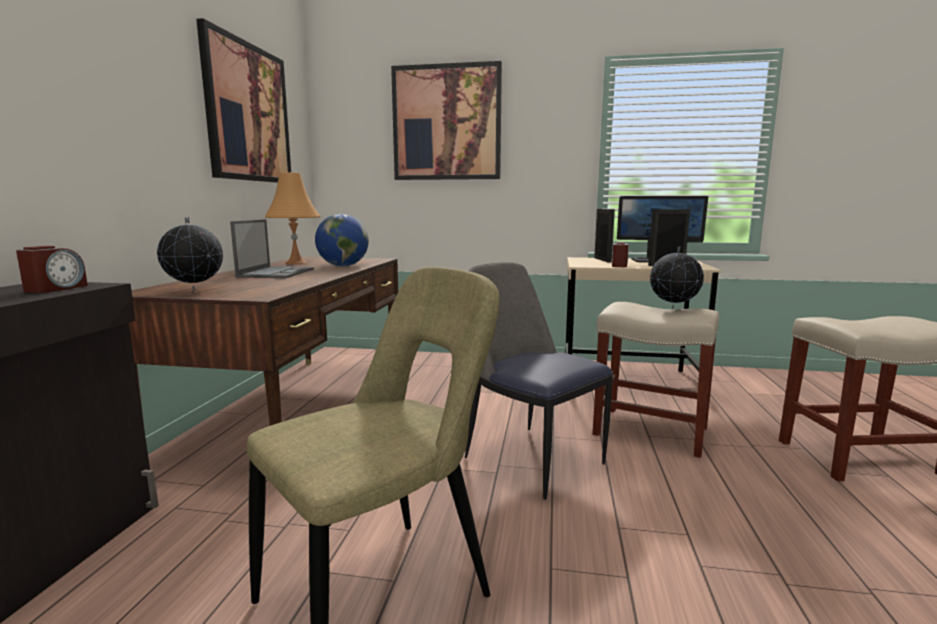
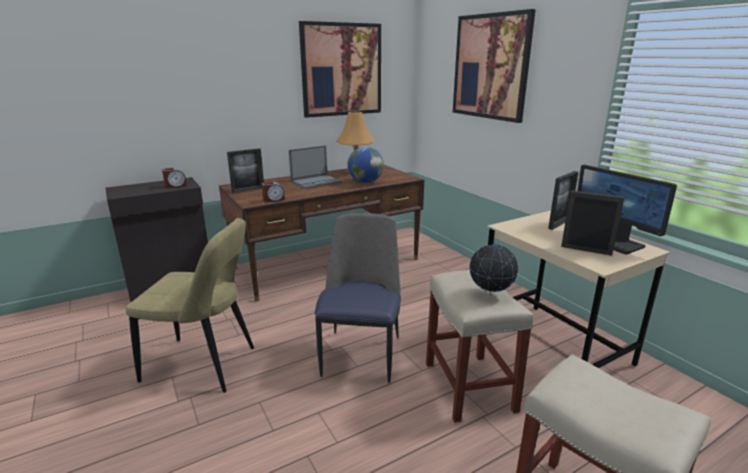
camera: 50 degrees right, 10 degrees up
globe [157,218,223,291] -> picture frame [227,148,264,193]
alarm clock [612,242,629,267] -> alarm clock moved to [262,182,285,202]

